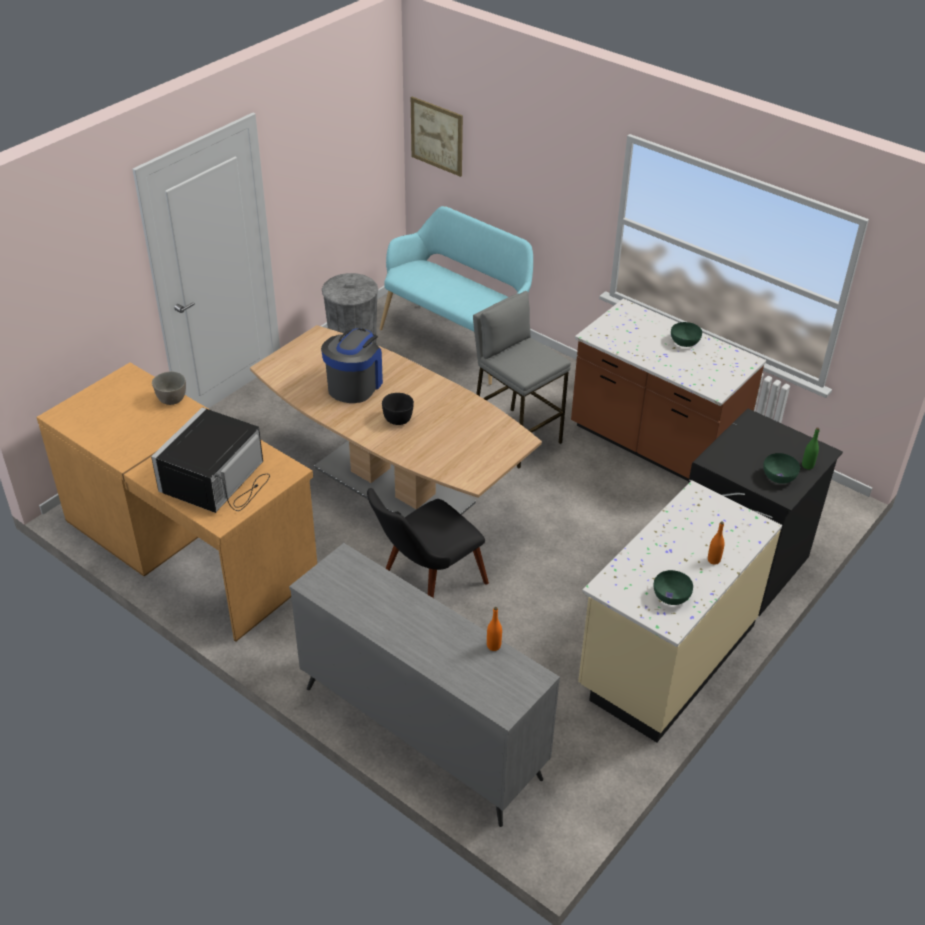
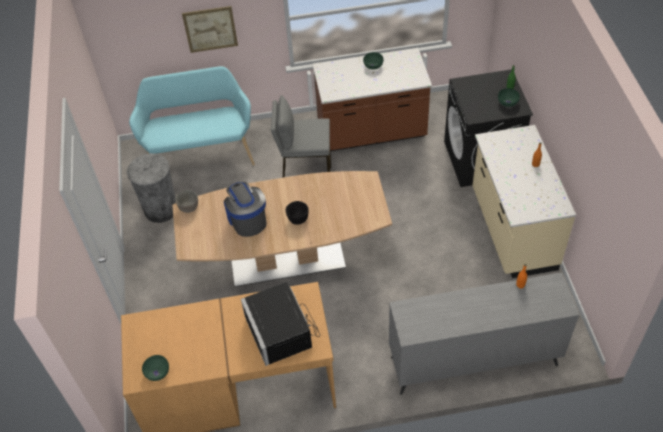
camera: 45 degrees left, 10 degrees up
grey bowl [152,372,186,405] -> grey bowl moved to [175,190,198,213]
black chair [367,488,489,598] -> none
picture [411,97,463,177] -> picture moved to [182,6,238,53]
green bowl [653,570,693,605] -> green bowl moved to [142,355,169,381]

